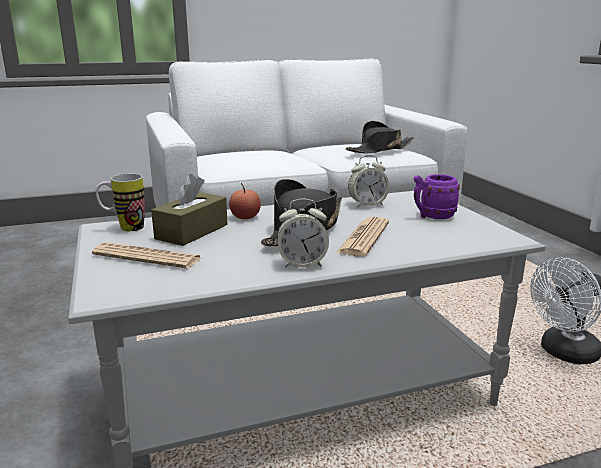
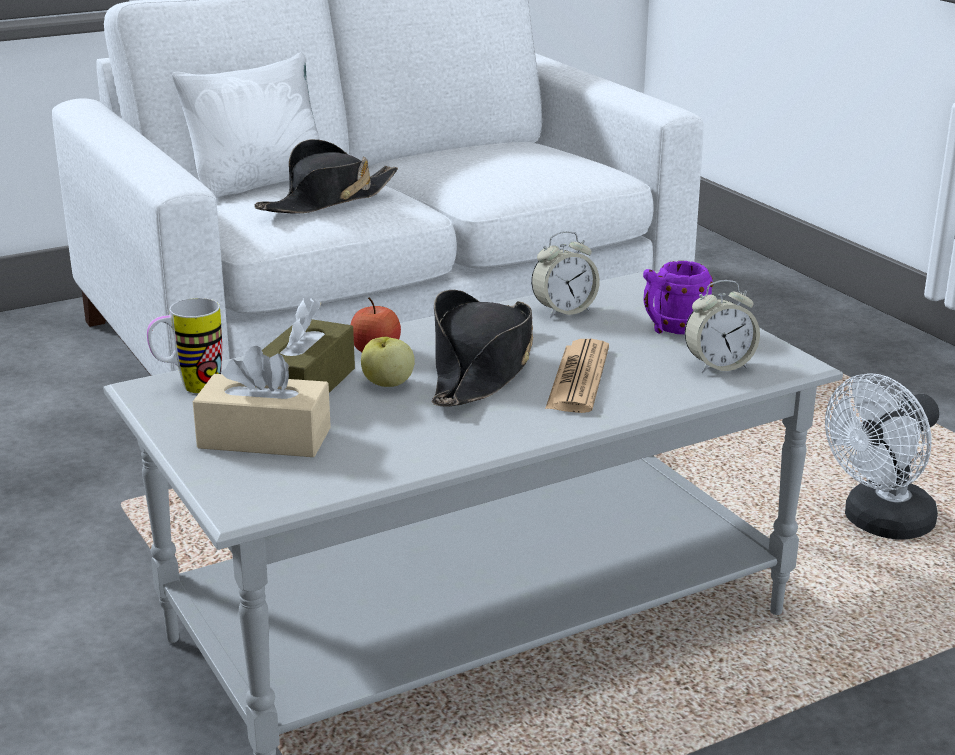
camera: 10 degrees left, 5 degrees up
newspaper [92,242,203,269] -> beige tissue box [193,346,331,457]
alarm clock [277,199,329,268] -> alarm clock moved to [685,280,760,373]
black hat [345,121,414,154] -> black hat moved to [254,139,398,214]
none -> white pillow [172,52,320,198]
none -> apple [361,337,415,387]

